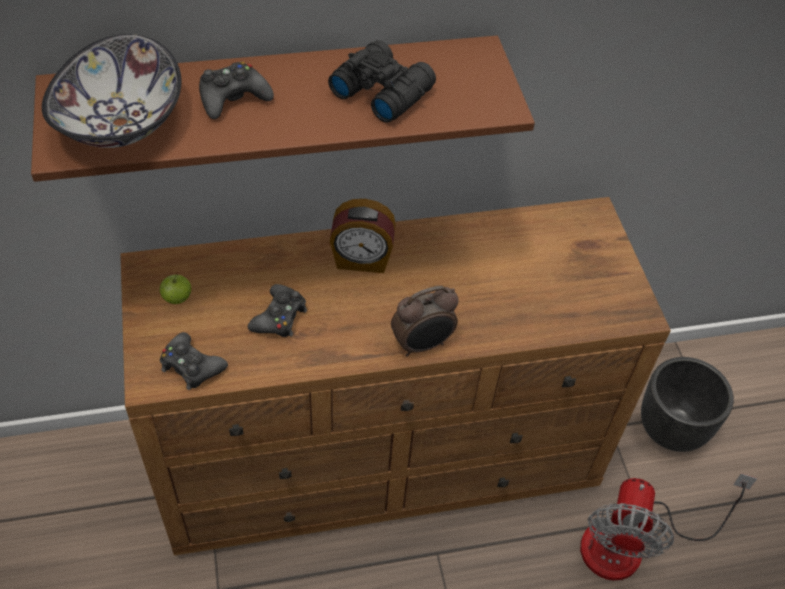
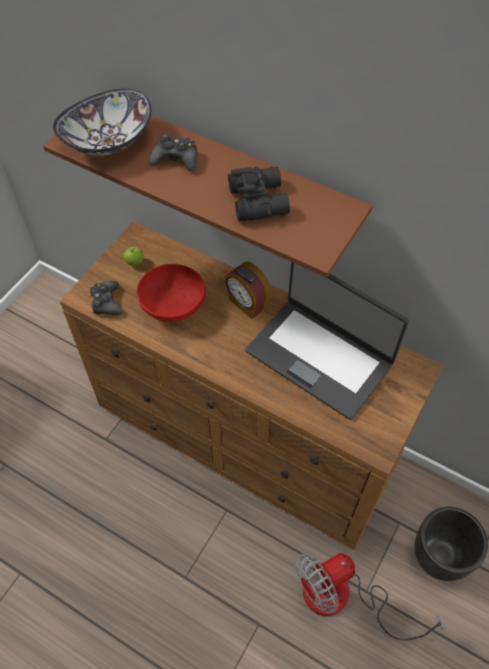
camera: 45 degrees right, 5 degrees up
black game controller [248,284,307,337] -> red bowl [136,264,206,322]
alarm clock [391,286,459,356] -> none
none -> laptop [245,262,409,420]

